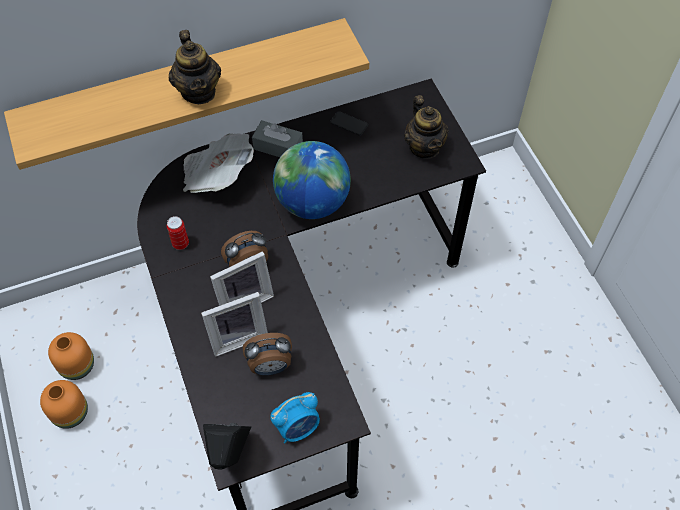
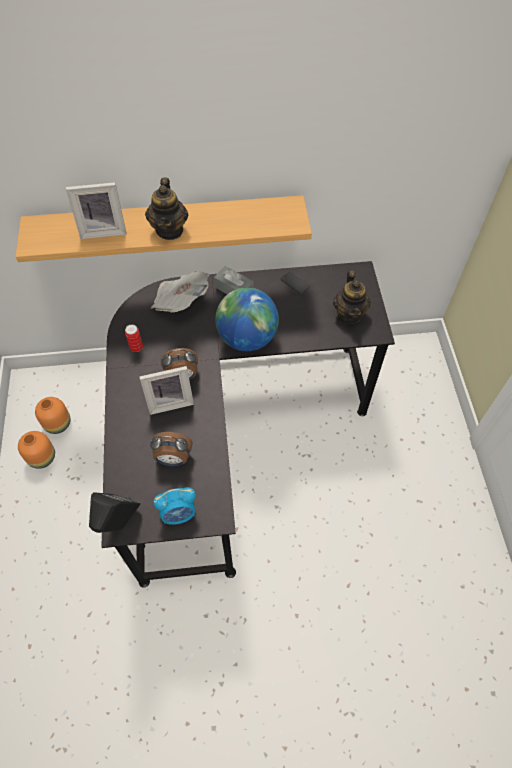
camera: 15 degrees right, 0 degrees up
picture frame [201,292,268,357] -> picture frame moved to [66,182,127,239]

